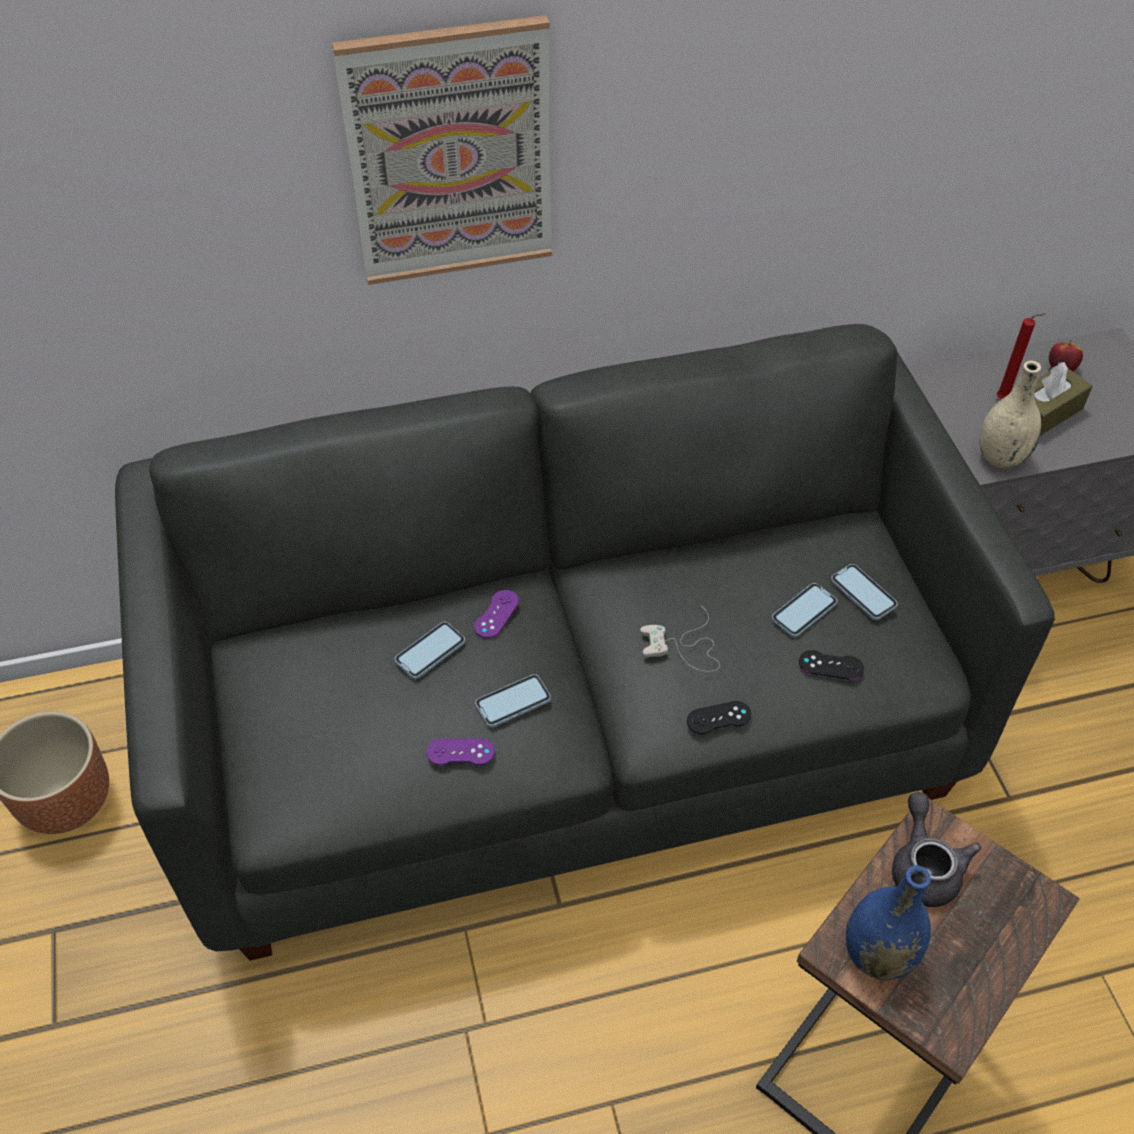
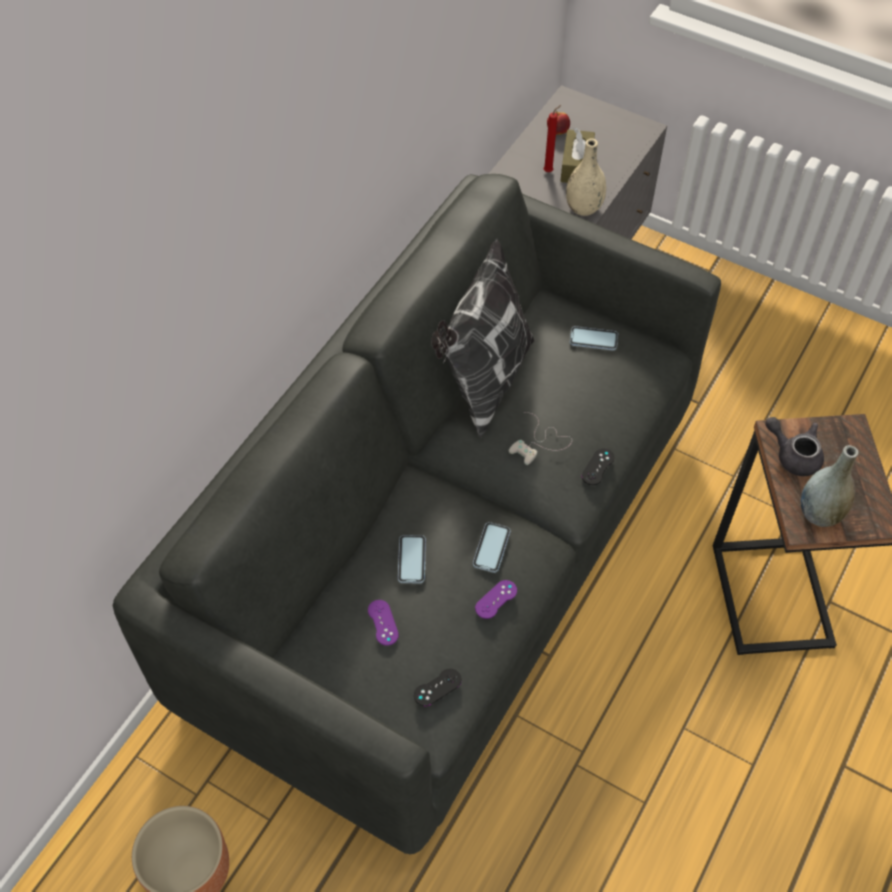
camera: 45 degrees left, 5 degrees up
picture [332,15,552,285] -> none
purple game controller [474,590,519,638] -> purple game controller moved to [368,600,399,646]
phone [772,583,837,637] -> none
black game controller [799,650,864,680] -> black game controller moved to [414,668,462,706]
blue vase [845,865,931,980] -> grey vase [801,445,859,527]
none -> pillow [431,239,534,438]

